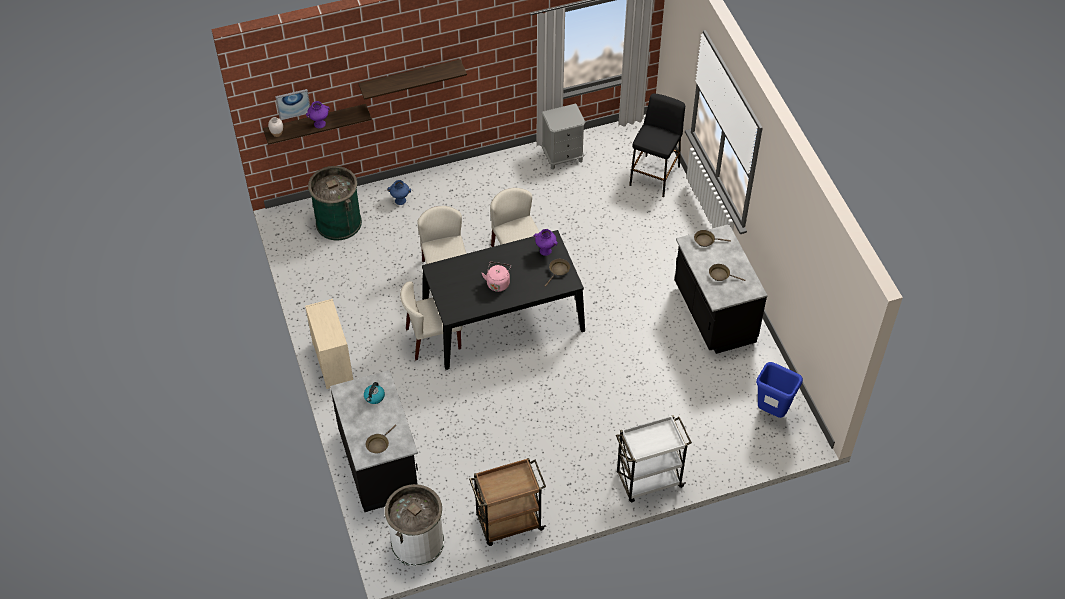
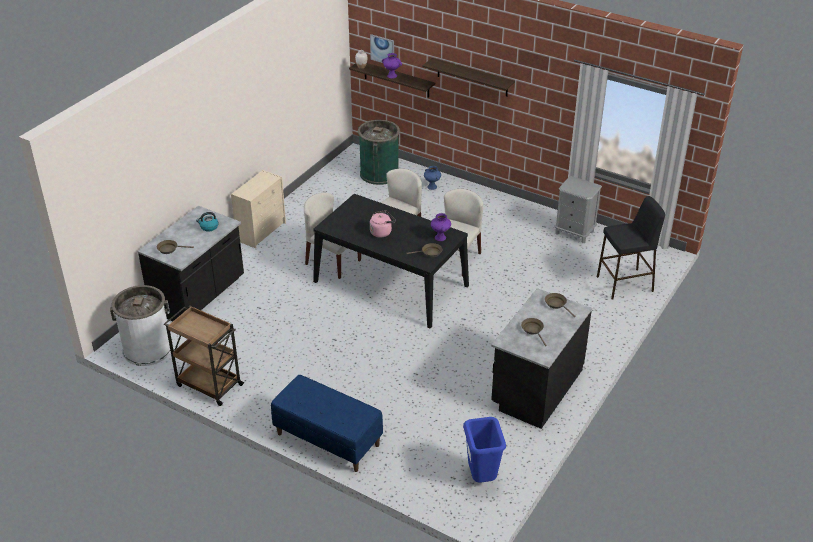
camera: 50 degrees right, 15 degrees down
white cart [616,415,692,502] -> blue bench [271,375,383,472]

